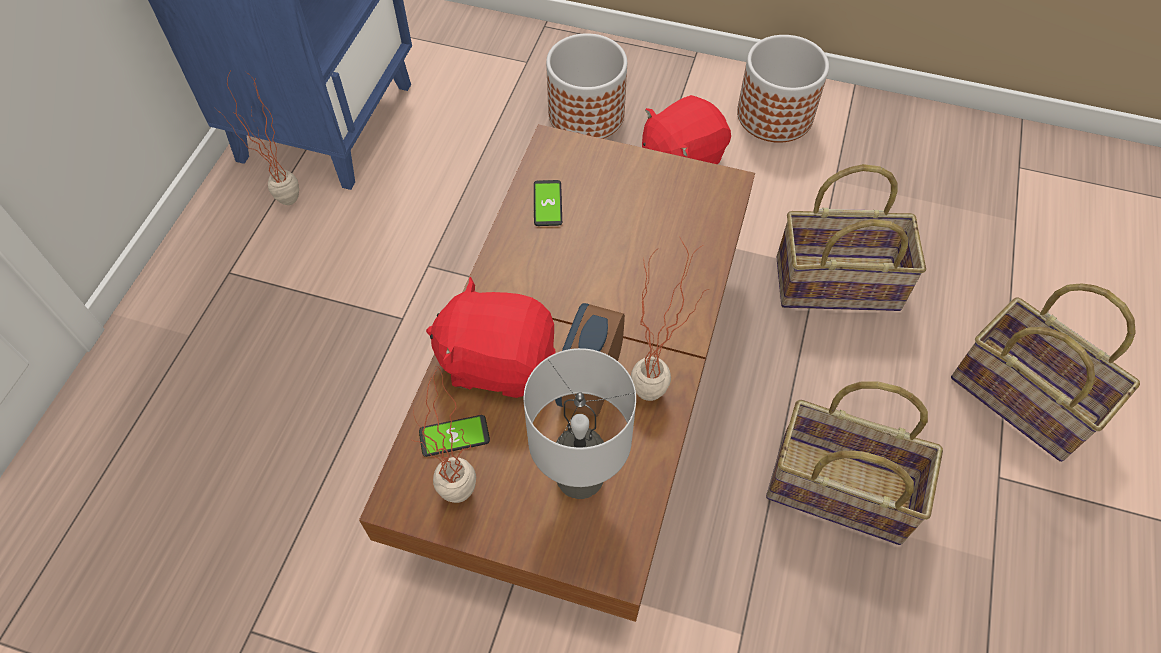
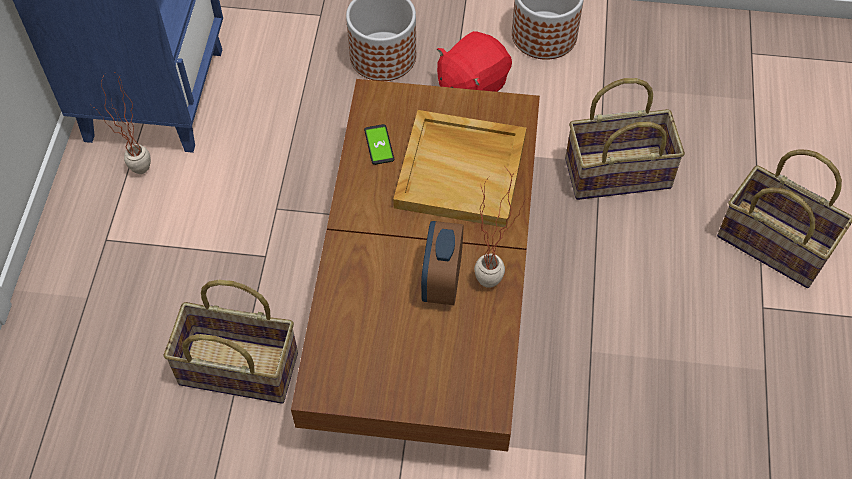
camera: 10 degrees left, 0 degrees up
potted plant [410,364,476,503] -> none
phone [419,415,490,457] -> none
red plush toy [426,277,556,398] -> none
white table lamp [523,348,636,499] -> none
basket [766,382,943,545] -> basket moved to [164,280,298,404]
none -> beige tray [393,110,526,228]

